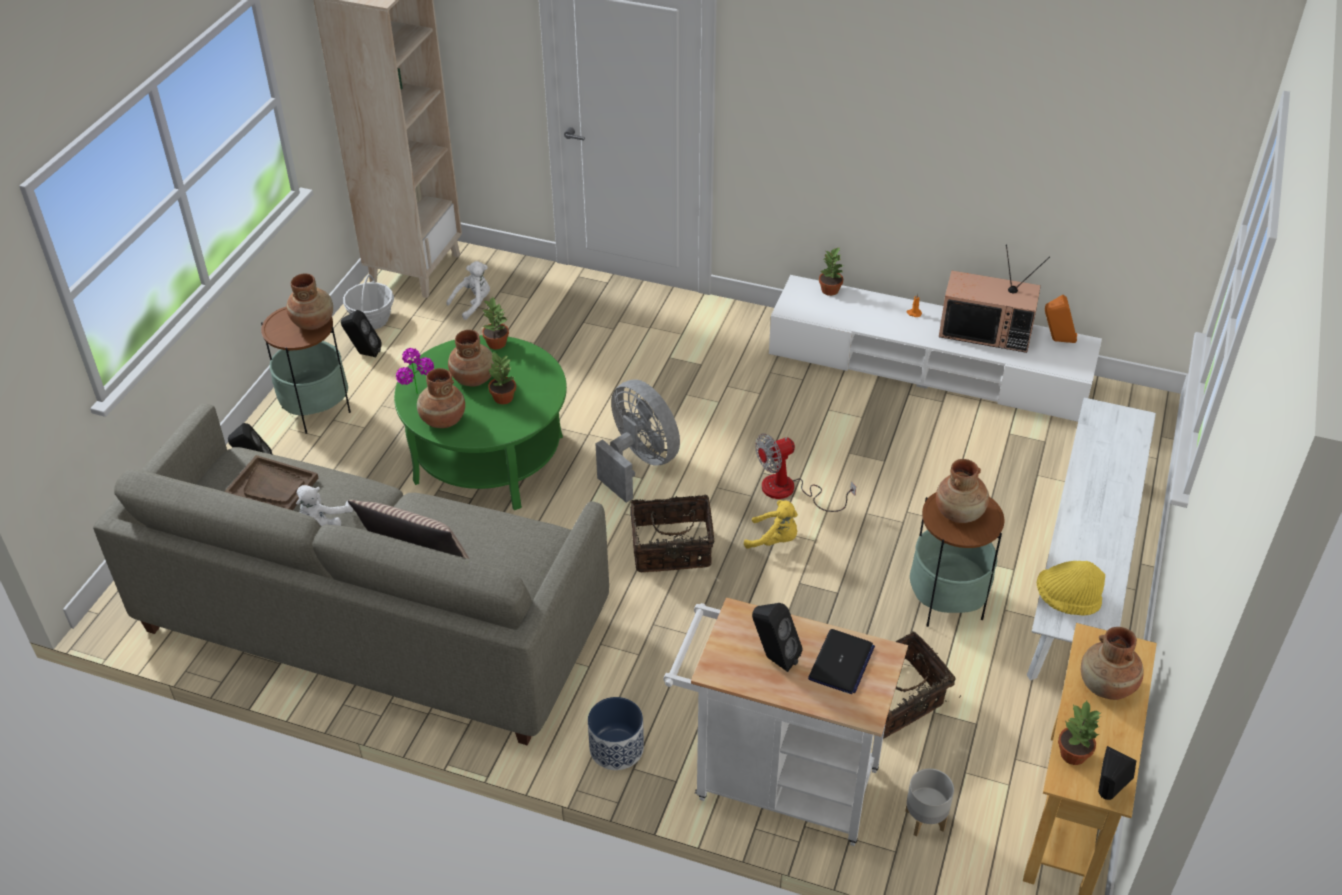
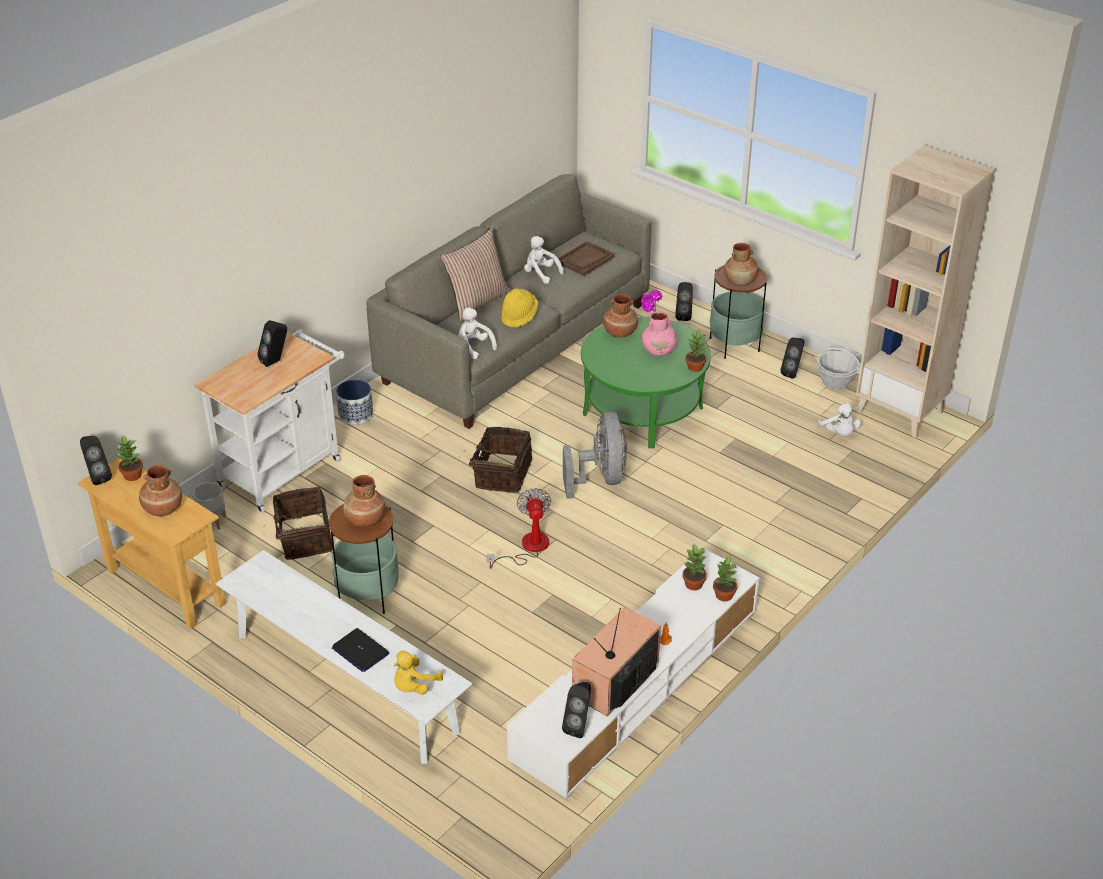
camera: 110 degrees right, 5 degrees down
brown vase [448,330,494,386] -> pink vase [642,311,677,356]
potted plant [488,352,516,404] -> potted plant moved to [682,544,707,591]
grey fan [595,379,680,503] -> grey fan turned 75 degrees counterclockwise [563,411,627,499]
yellow plush toy [744,500,798,549] -> yellow plush toy moved to [394,651,443,695]
laptop [808,629,875,694] -> laptop moved to [332,628,389,672]
yellow hat [1037,561,1105,615] -> yellow hat moved to [501,288,538,328]
orange speaker [1045,295,1077,343] -> black speaker [562,682,591,738]
none -> white plush toy [458,308,497,359]

